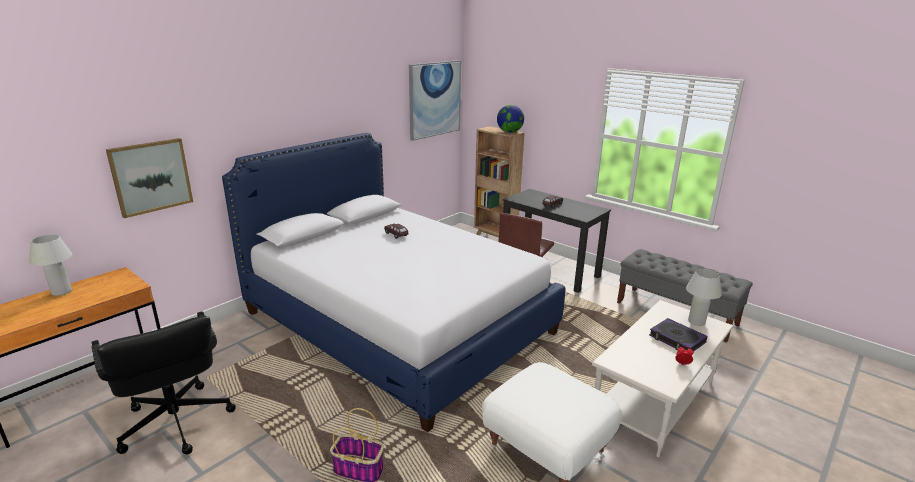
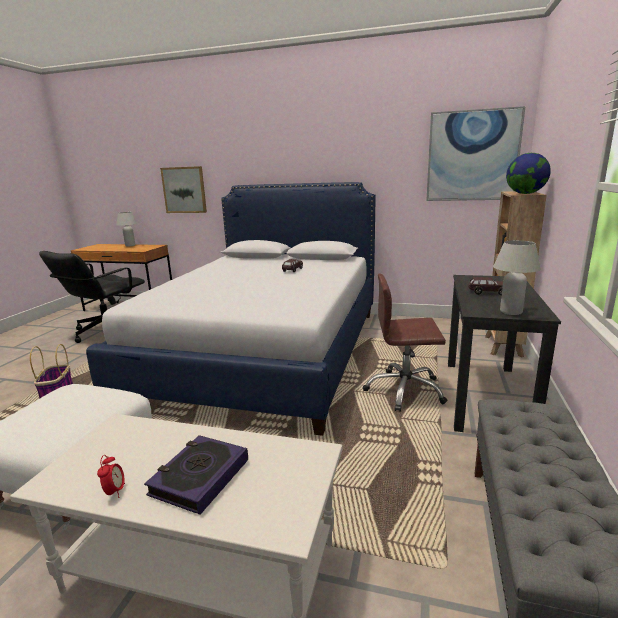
camera: 65 degrees right, 5 degrees down
white table lamp [686,269,722,326] -> white table lamp moved to [493,240,541,315]

